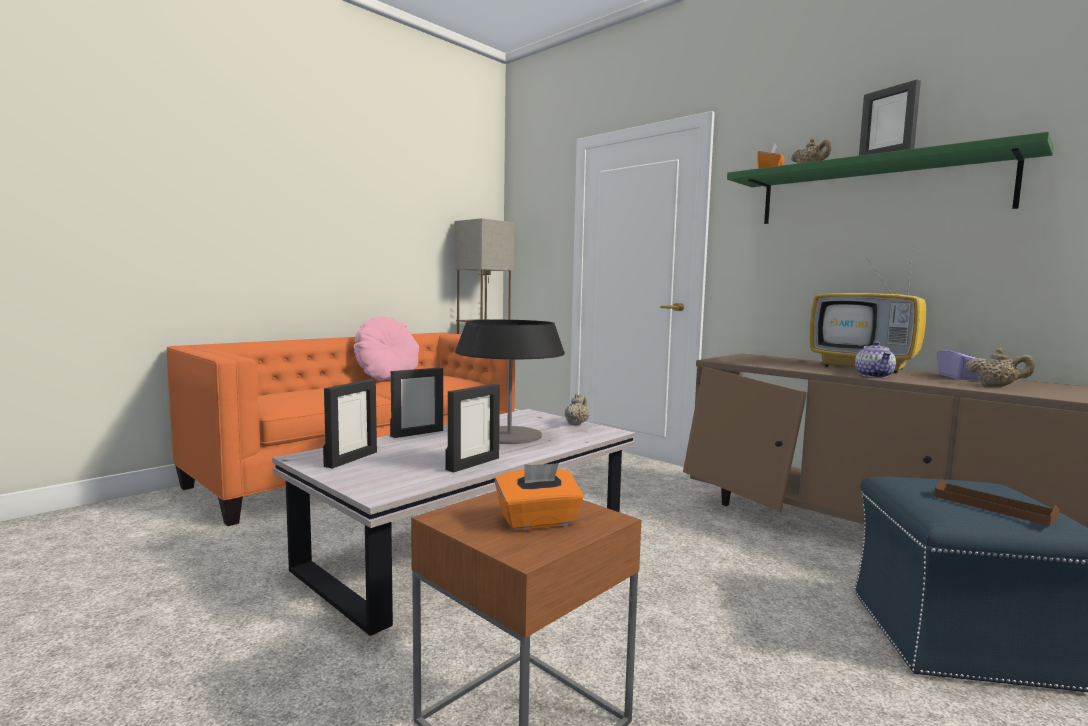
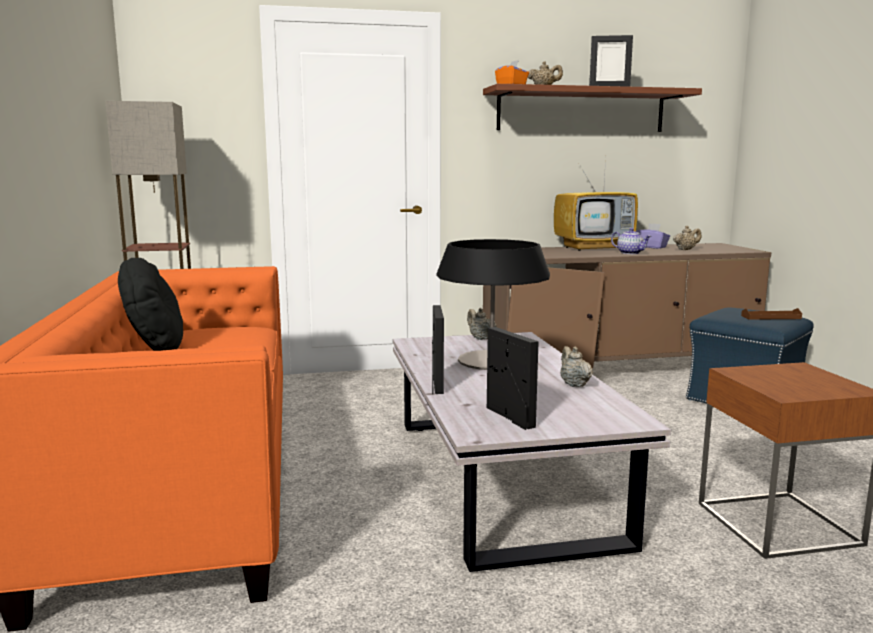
camera: 55 degrees left, 5 degrees up
pink pillow [354,316,419,381] -> black pillow [118,258,183,351]
picture frame [446,384,500,473] -> beige teapot [560,346,593,387]
orange tissue box [495,463,584,530] -> none
green shelf [727,132,1054,224] -> brown shelf [483,84,702,132]

